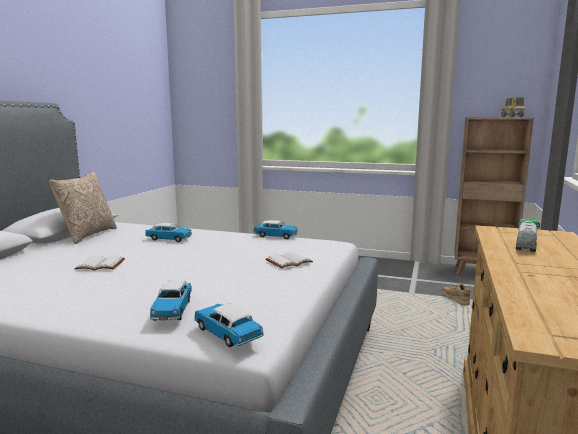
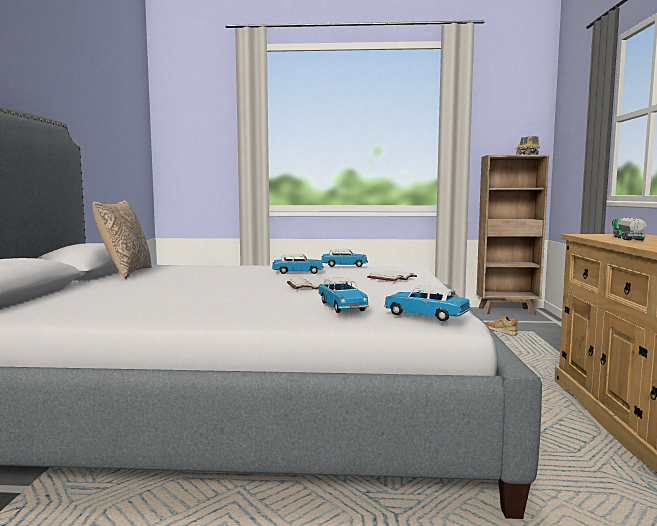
camera: 15 degrees left, 5 degrees down
white book [75,255,125,271] -> white book moved to [287,277,334,289]
toy car [145,223,192,242] -> toy car moved to [272,254,324,274]

